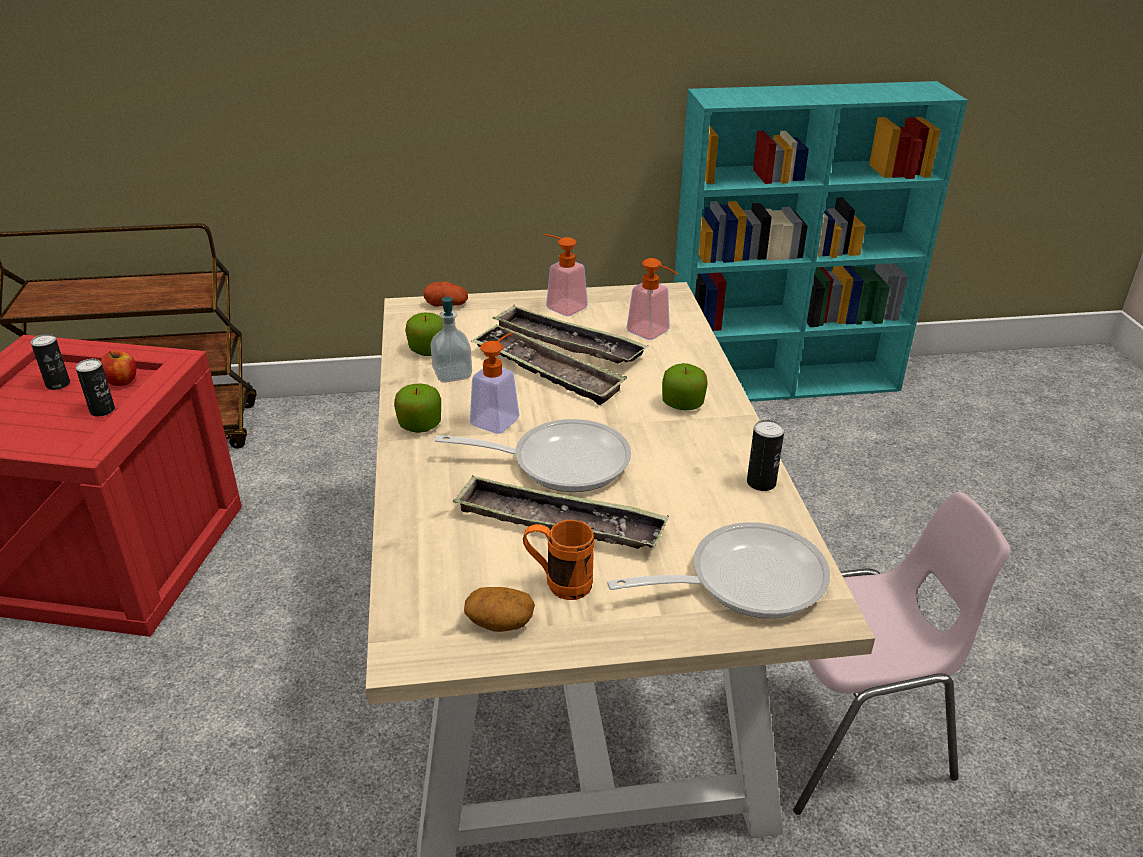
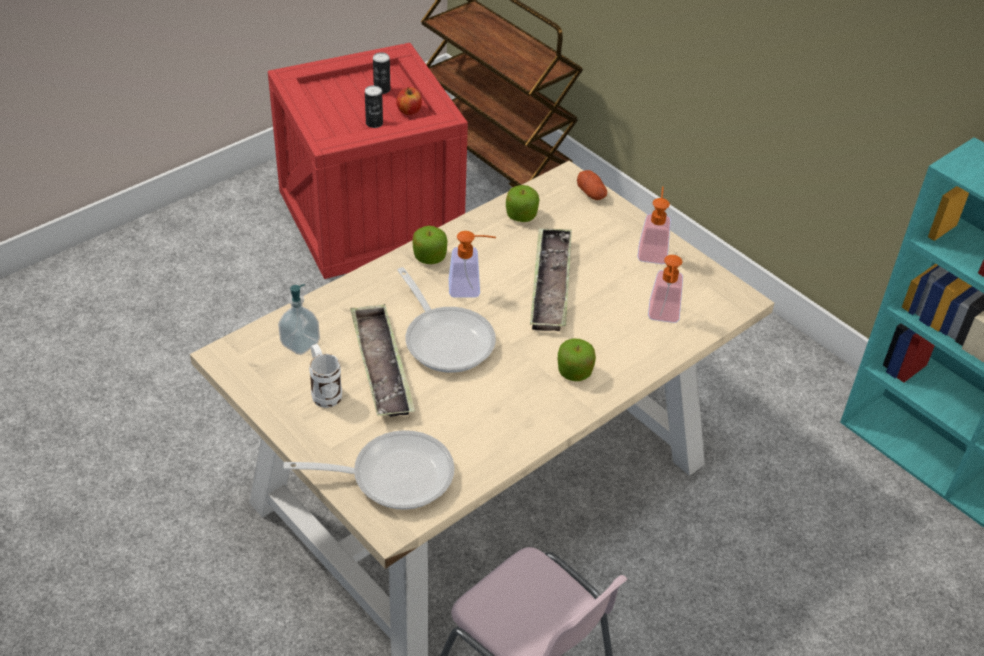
camera: 55 degrees right, 10 degrees up
soap dispenser [430,297,472,383] -> soap dispenser moved to [278,284,320,355]
potato [464,587,535,632] -> none
tray [493,305,648,364] -> none
orange mug [523,520,594,600] -> white mug [309,344,342,408]
frying pan [607,522,830,618] -> frying pan turned 45 degrees counterclockwise [284,430,455,510]
can [747,419,784,491] -> none

